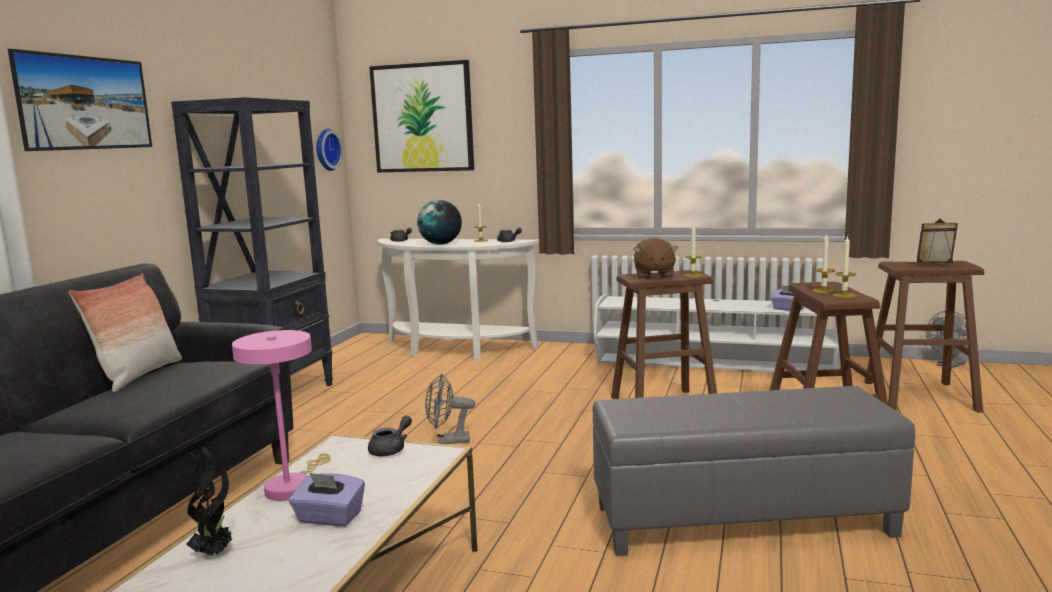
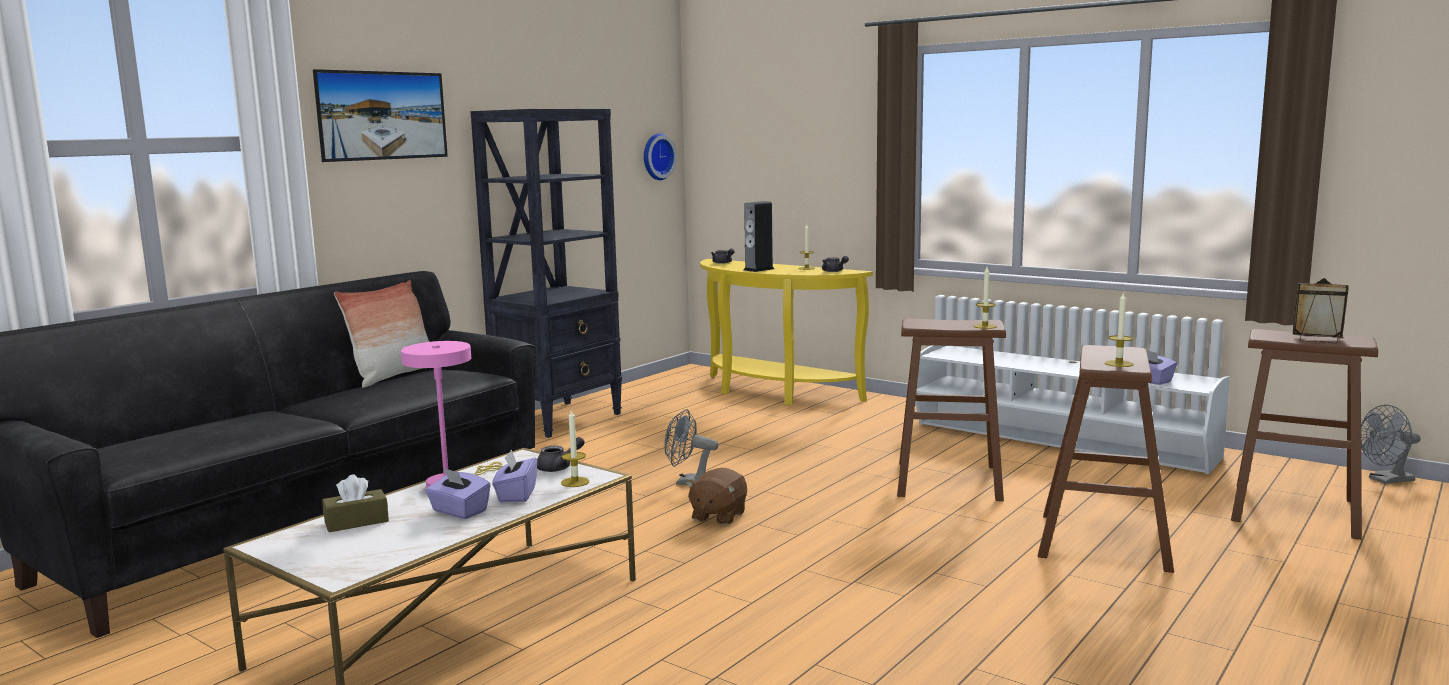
camera: 20 degrees right, 0 degrees up
potted plant [186,446,233,556] -> brown tissue box [322,474,389,532]
picture [369,60,474,172] -> none
white console table [377,239,539,360] -> yellow console table [700,259,873,406]
globe [417,200,462,245] -> speaker [744,201,774,272]
grey ottoman [593,386,915,556] -> none
brown plush toy [634,238,678,280] -> brown plush toy moved to [686,468,747,525]
candle [812,233,836,293] -> candle moved to [561,409,589,487]
none -> purple tissue box [492,449,537,502]

